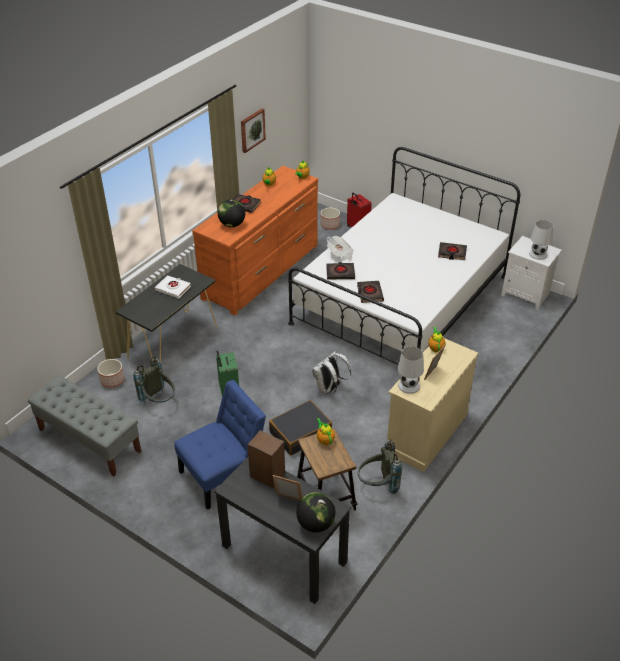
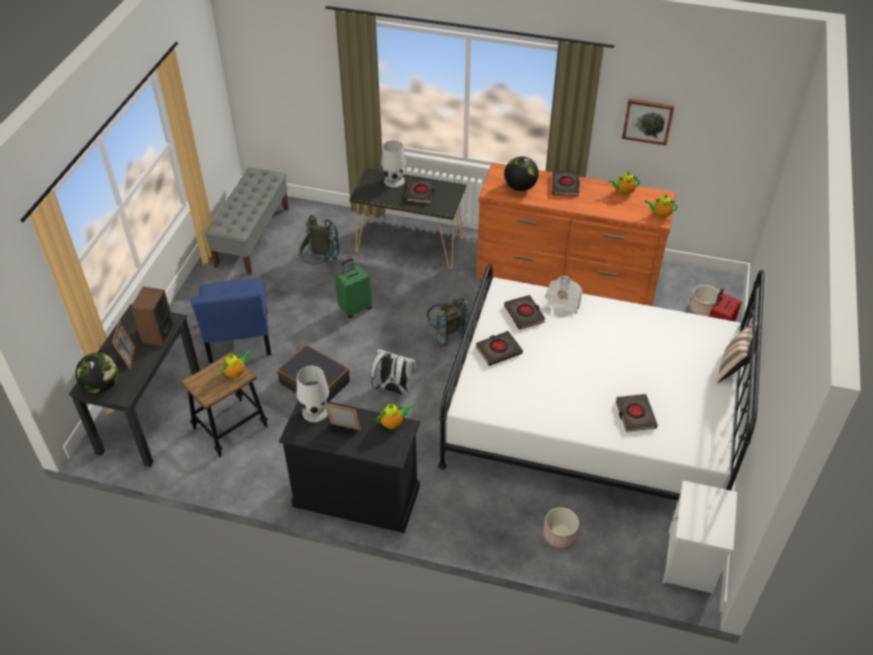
camera: 70 degrees right, 5 degrees up
planter [97,359,124,388] -> planter moved to [543,507,579,549]
white book [155,275,191,299] -> black book [406,178,435,204]
blue chair [174,380,266,510] -> blue chair turned 45 degrees clockwise [191,278,271,363]
grey backpack [358,439,402,494] -> grey backpack moved to [426,298,470,349]
beige dresser [387,338,479,472] -> black dresser [279,400,420,533]
white table lamp [529,220,553,260] -> white table lamp moved to [381,140,406,188]
none -> beige pillow [717,322,757,383]

